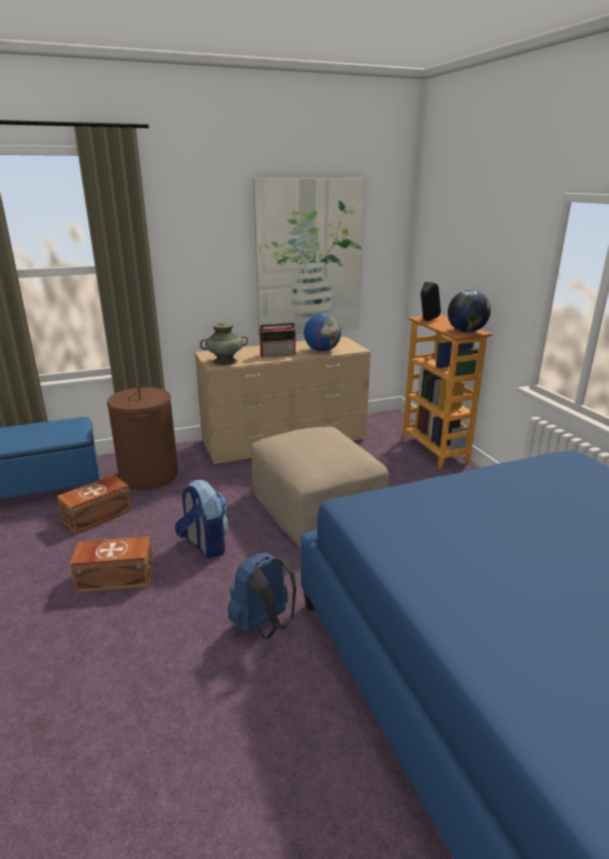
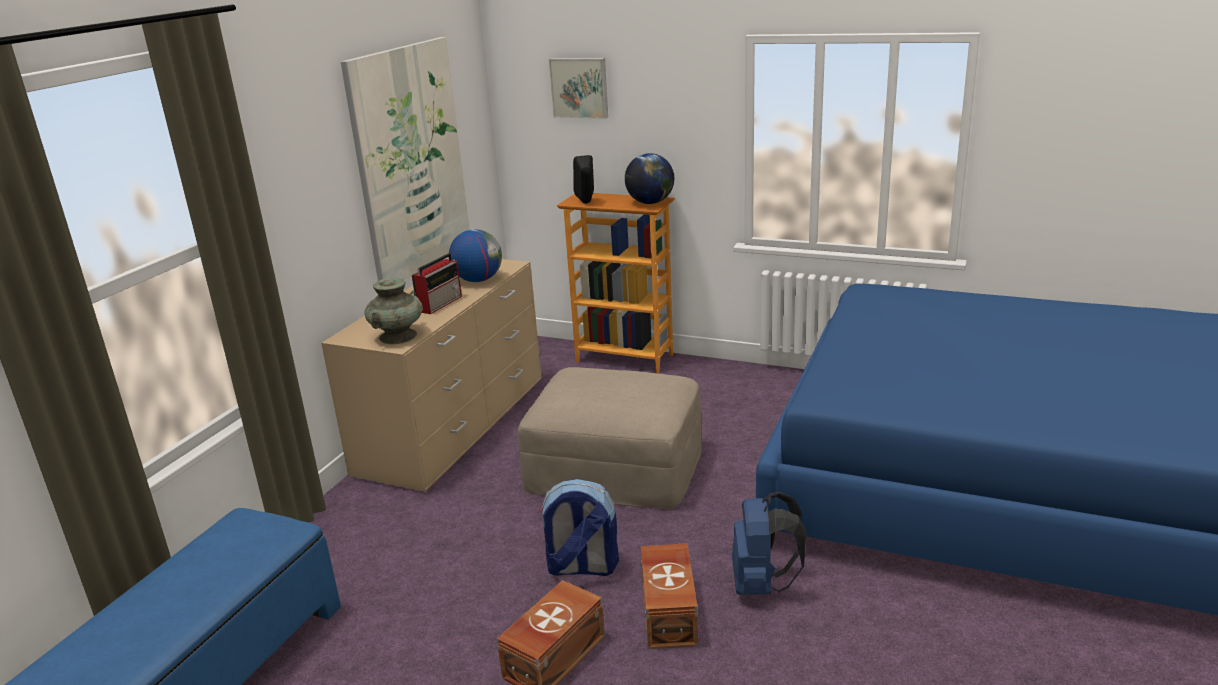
camera: 45 degrees left, 0 degrees up
brown storage box [57,475,132,534] -> brown storage box moved to [641,543,698,649]
brown laundry basket [107,383,178,490] -> none
none -> picture [549,58,608,119]

